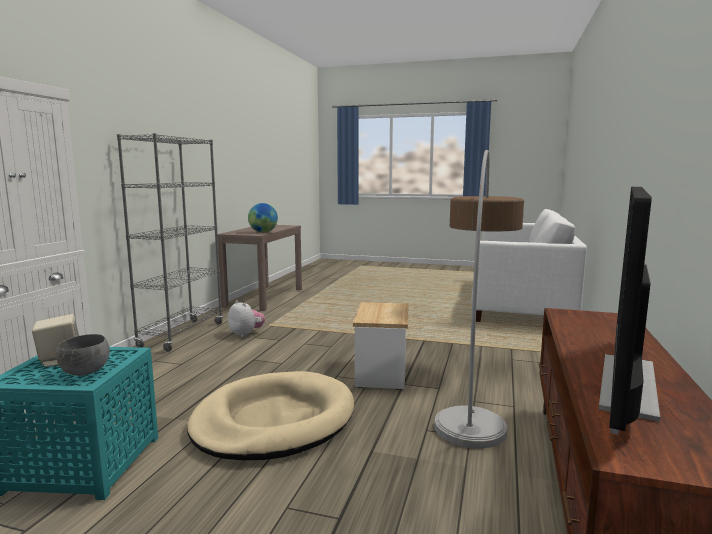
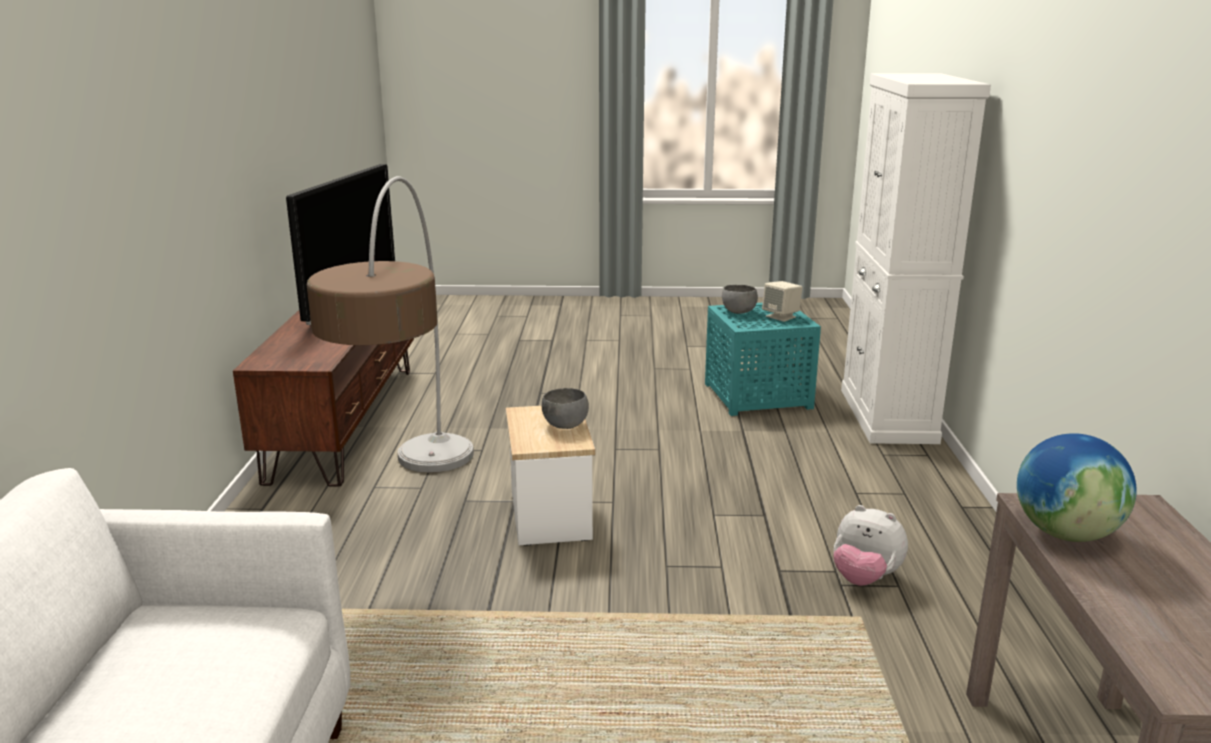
camera: 165 degrees right, 10 degrees up
grey bookcase [117,133,223,352] -> none
beige dog bed [187,371,354,460] -> none
none -> grey bowl [542,388,589,429]

